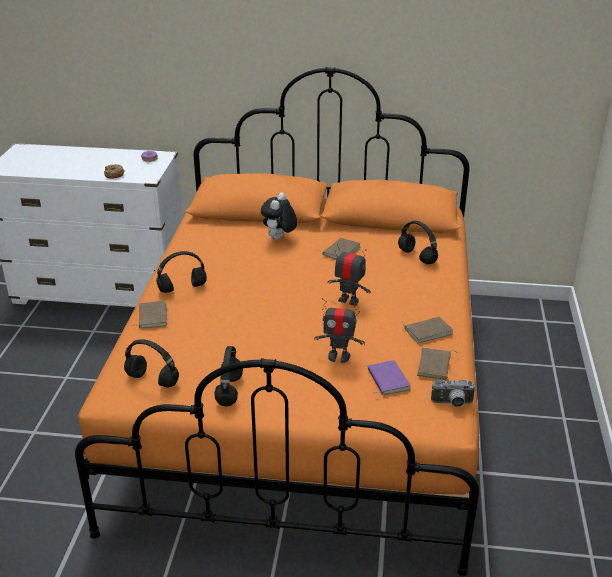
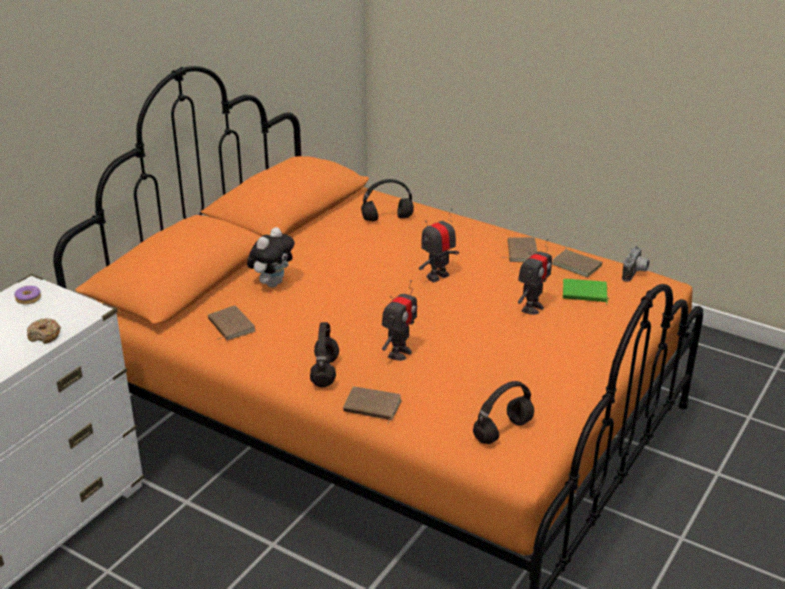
camera: 65 degrees left, 0 degrees up
black headphones [214,346,243,406] -> none
plush toy [261,192,297,240] -> plush toy turned 105 degrees counterclockwise [247,227,295,288]
brown book [319,238,360,260] -> brown book moved to [208,305,256,341]
purple book [368,360,411,395] -> green book [563,279,609,304]
none -> toy robot [382,280,417,361]

